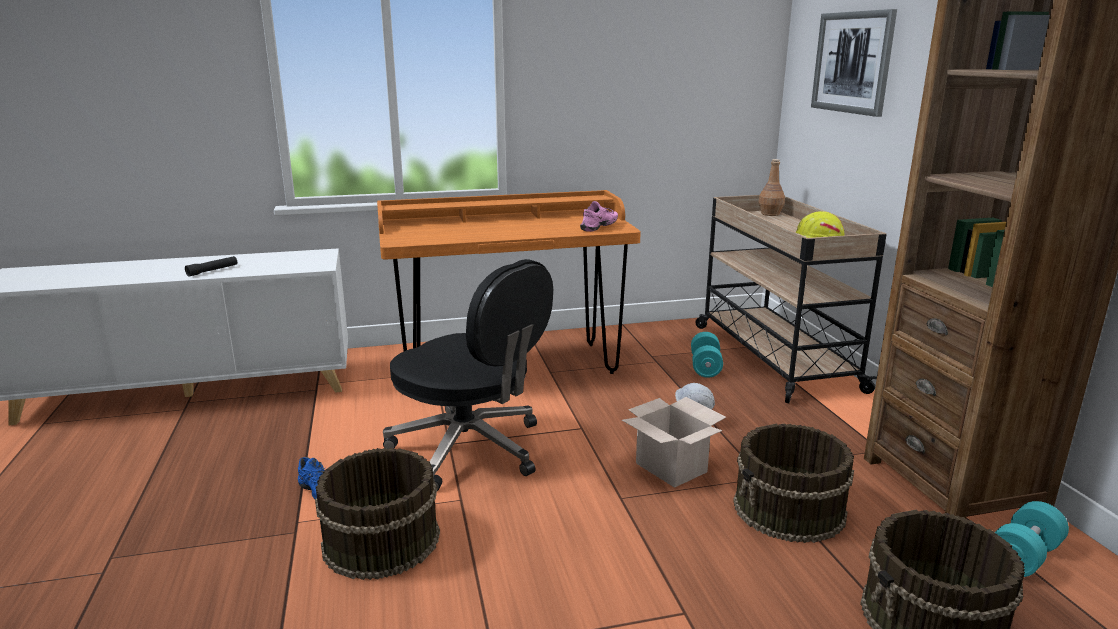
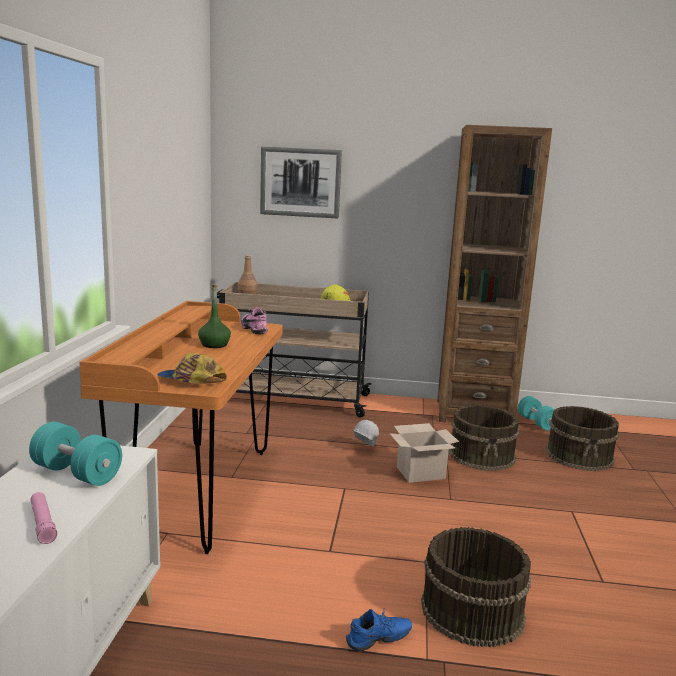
camera: 70 degrees left, 5 degrees down
black flashlight [185,256,237,277] -> pink flashlight [31,492,57,544]
black office chair [383,259,553,491] -> none
turquoise dumbbell [691,332,723,378] -> turquoise dumbbell moved to [29,422,122,486]
none -> cap [157,353,227,384]
none -> green bottle [198,284,231,348]

